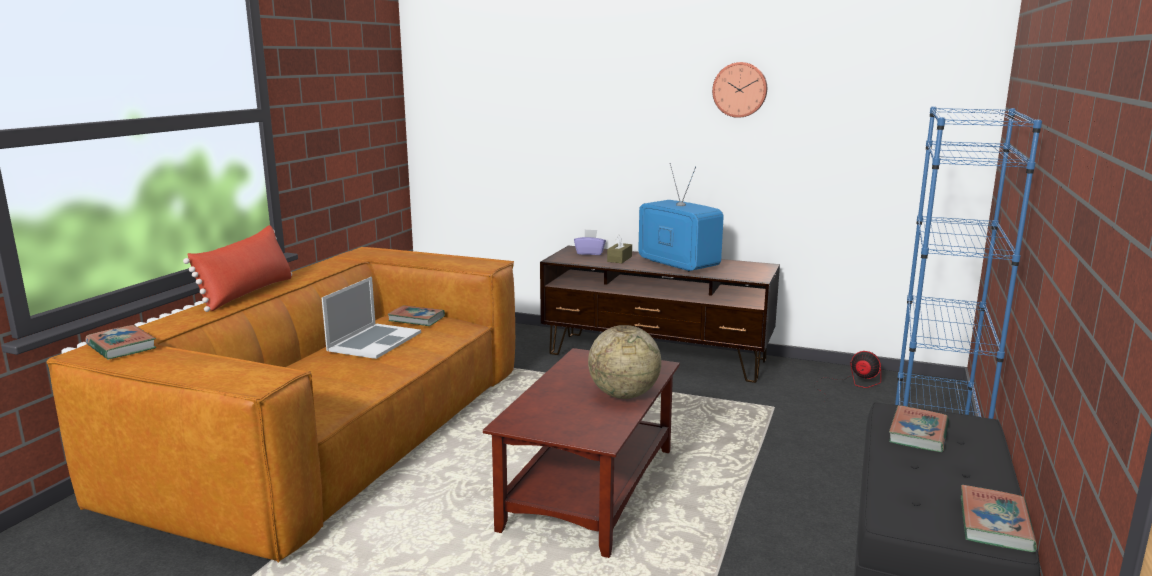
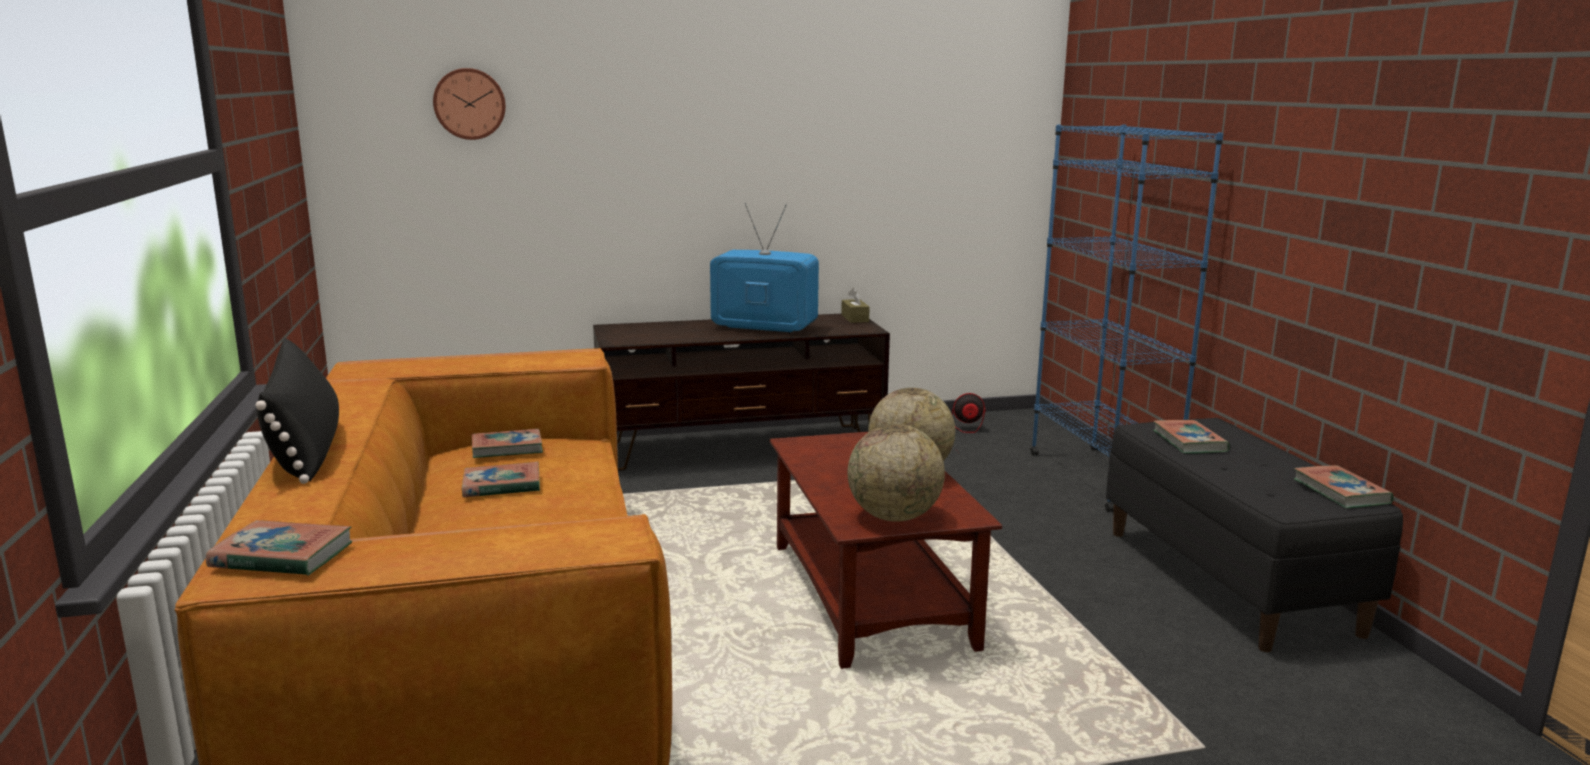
camera: 35 degrees left, 0 degrees up
red pillow [183,225,292,312] -> black pillow [256,338,339,484]
laptop [322,277,421,359] -> book [462,462,540,497]
purple tissue box [574,230,606,255] -> none
brown tissue box [607,235,632,263] -> brown tissue box moved to [841,288,870,323]
wall clock [712,62,767,118] -> wall clock moved to [433,68,506,140]
none -> globe [848,424,945,522]

